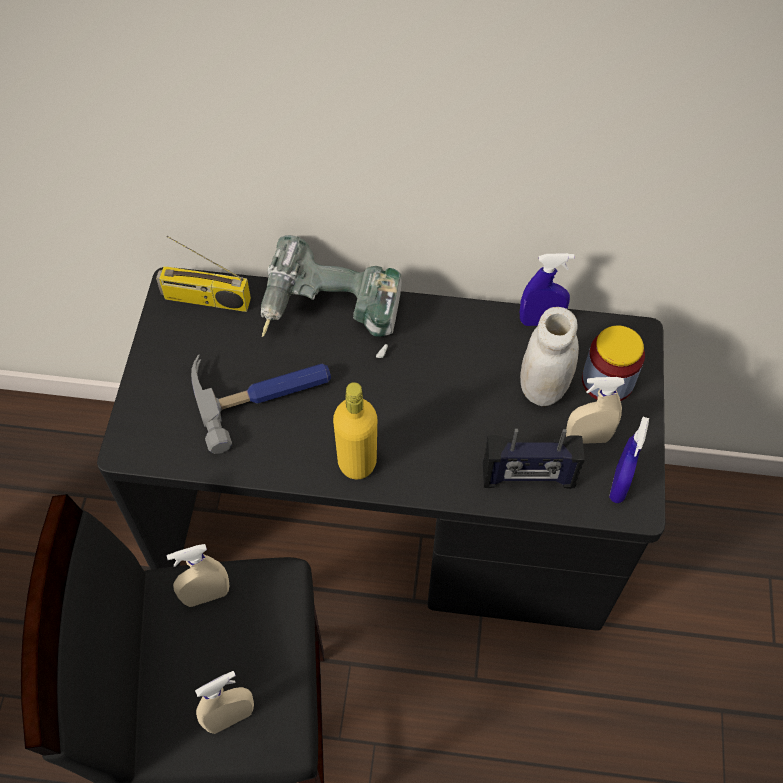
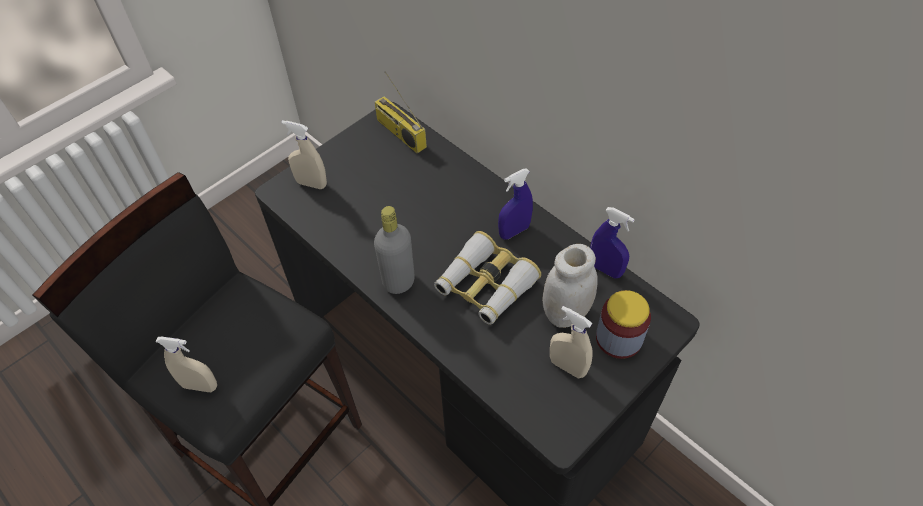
camera: 40 degrees right, 5 degrees down
beige spray bottle [166,544,229,607] -> beige spray bottle moved to [281,120,327,189]
hammer [191,354,331,454] -> none
power drill [261,235,402,358] -> none
yellow bottle [333,382,377,479] -> grey bottle [374,206,415,294]
radio [483,429,585,489] -> none
blue spray bottle [609,417,649,503] -> blue spray bottle moved to [498,169,533,239]
none -> binoculars [434,231,541,325]

